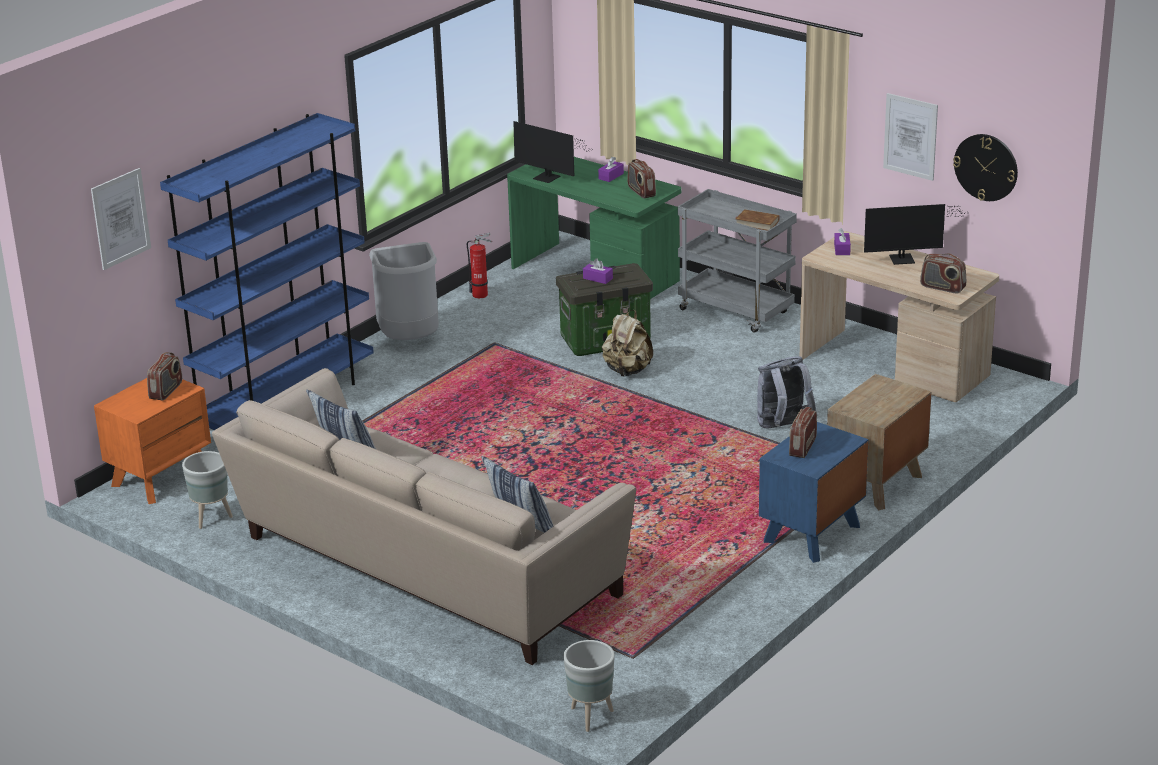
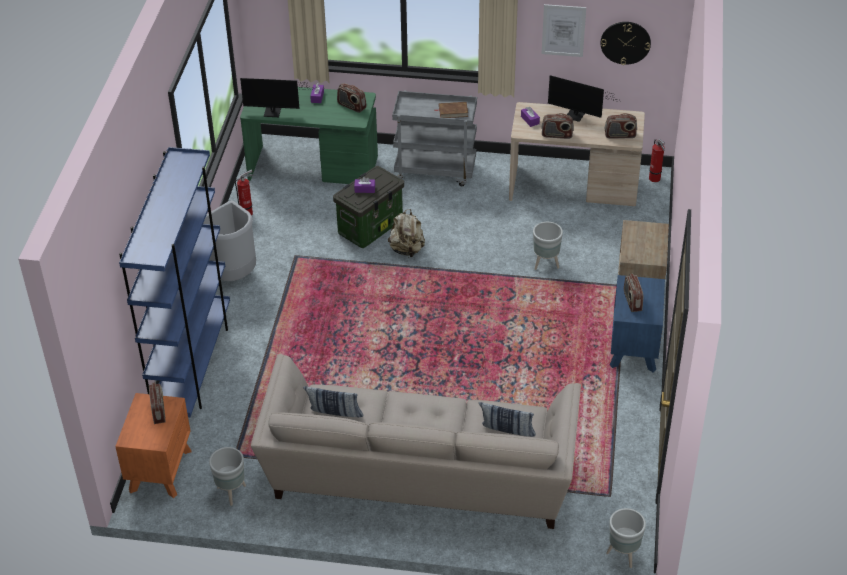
camera: 30 degrees left, 15 degrees up
picture [91,168,151,270] -> none
grey backpack [757,356,816,429] -> grey planter [533,222,563,270]
monitor [864,204,971,265] -> monitor turned 60 degrees clockwise [548,75,621,122]
none -> radio [541,113,574,139]
none -> fire extinguisher [649,139,665,182]

